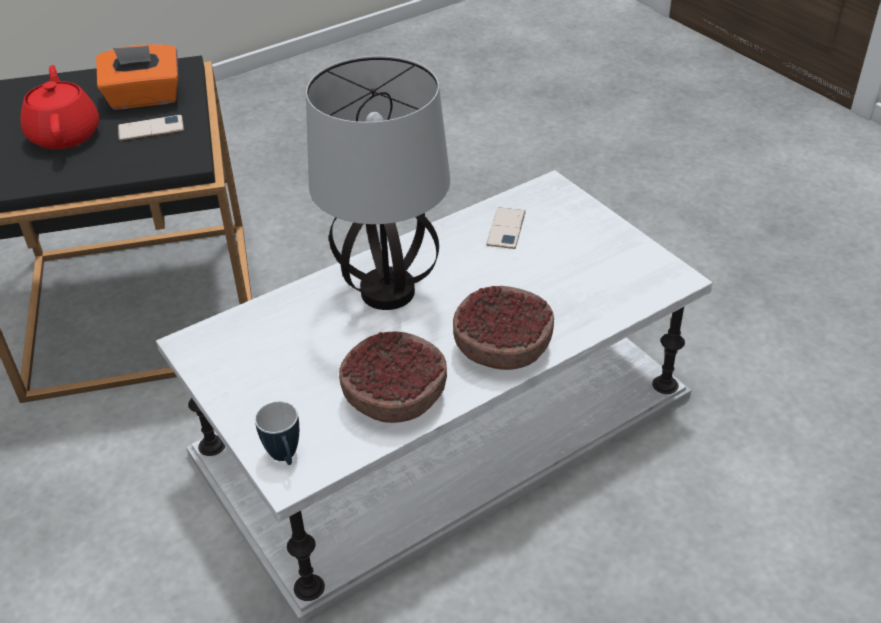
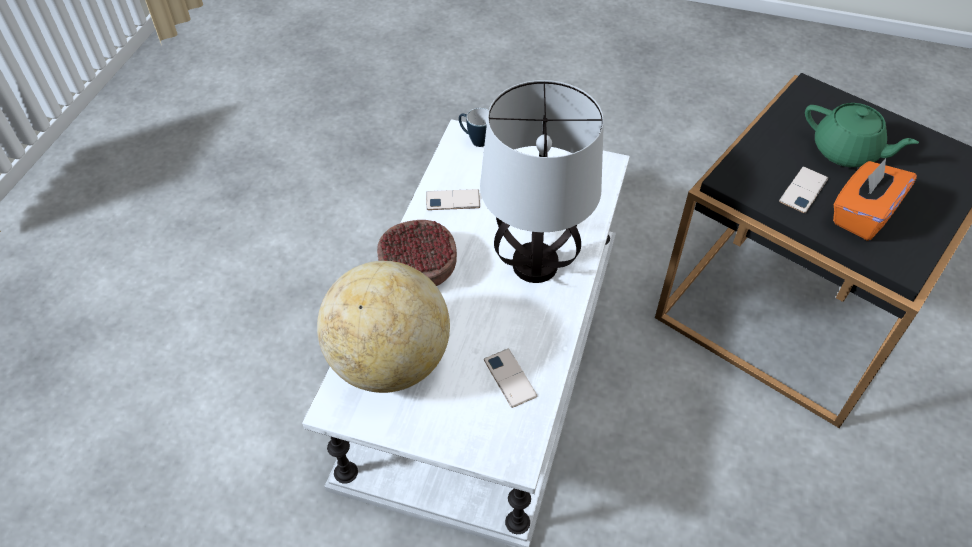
camera: 140 degrees right, 10 degrees up
red teapot [20,65,99,149] -> green teapot [805,103,919,167]
bowl [339,331,447,423] -> phone [426,189,480,210]
none -> globe [317,261,450,393]

